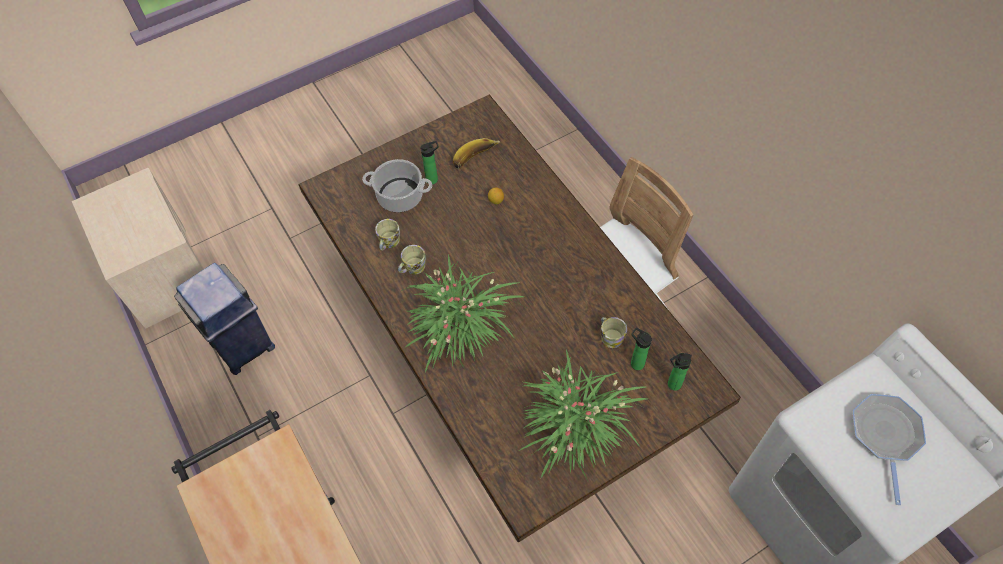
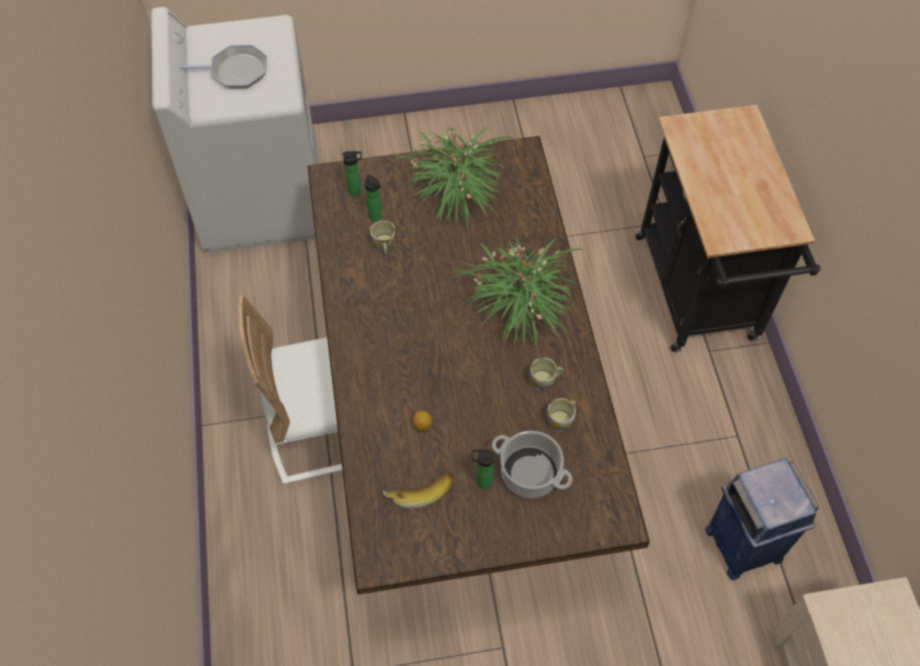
camera: 160 degrees left, 0 degrees up
frying pan [852,394,926,505] -> frying pan turned 120 degrees counterclockwise [179,45,267,89]

